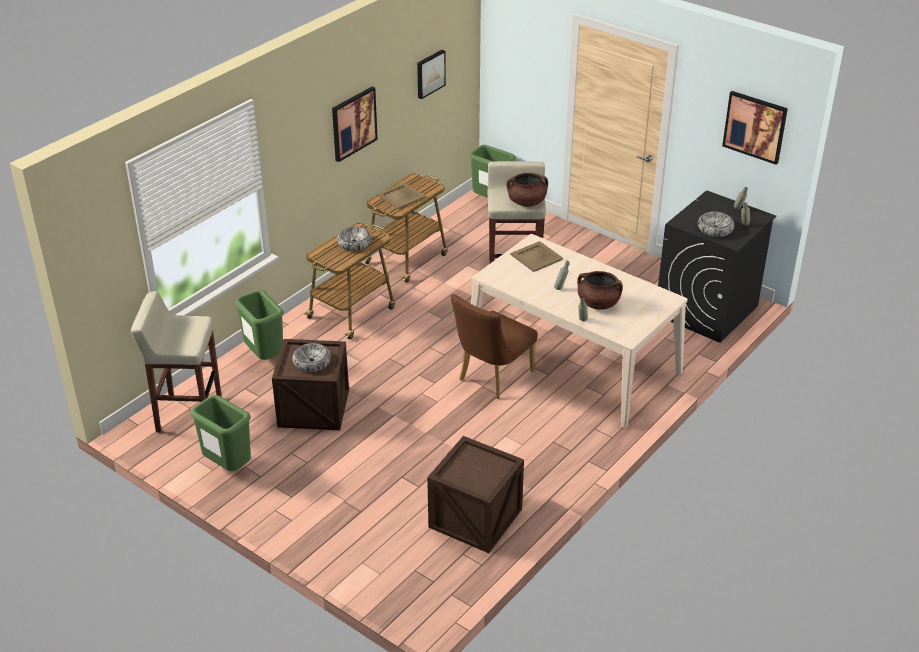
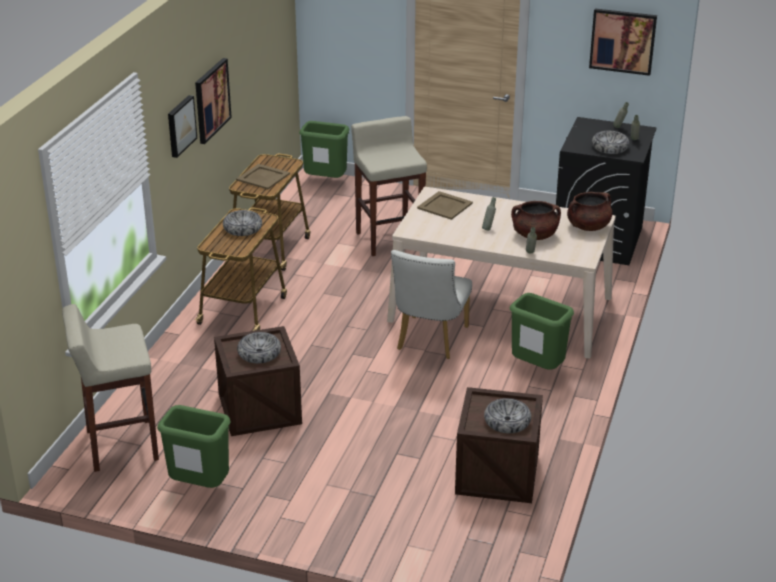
camera: 20 degrees left, 5 degrees down
green trash can [235,290,284,360] -> green trash can moved to [510,293,574,370]
picture [417,50,446,99] -> picture moved to [168,95,197,158]
brown chair [451,294,538,399] -> white chair [391,250,472,359]
brown cooking pot [506,173,548,207] -> brown cooking pot moved to [567,192,612,231]
none -> bowl [484,398,531,433]

